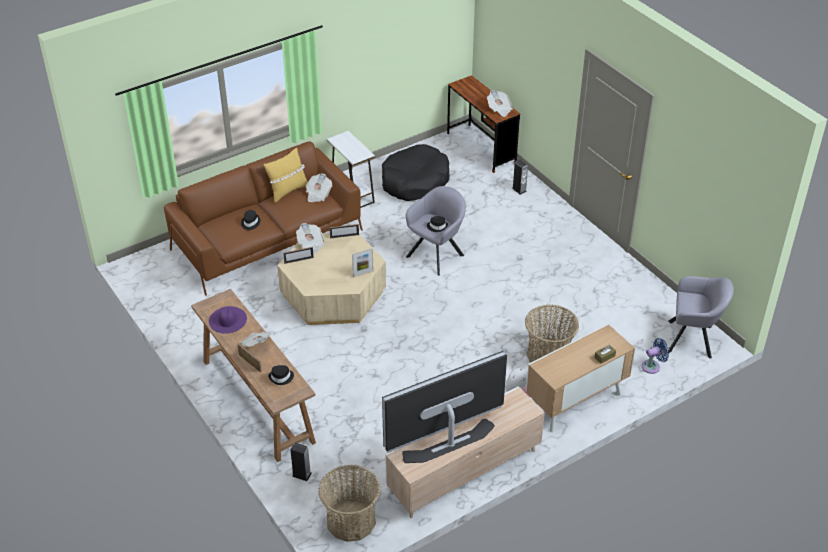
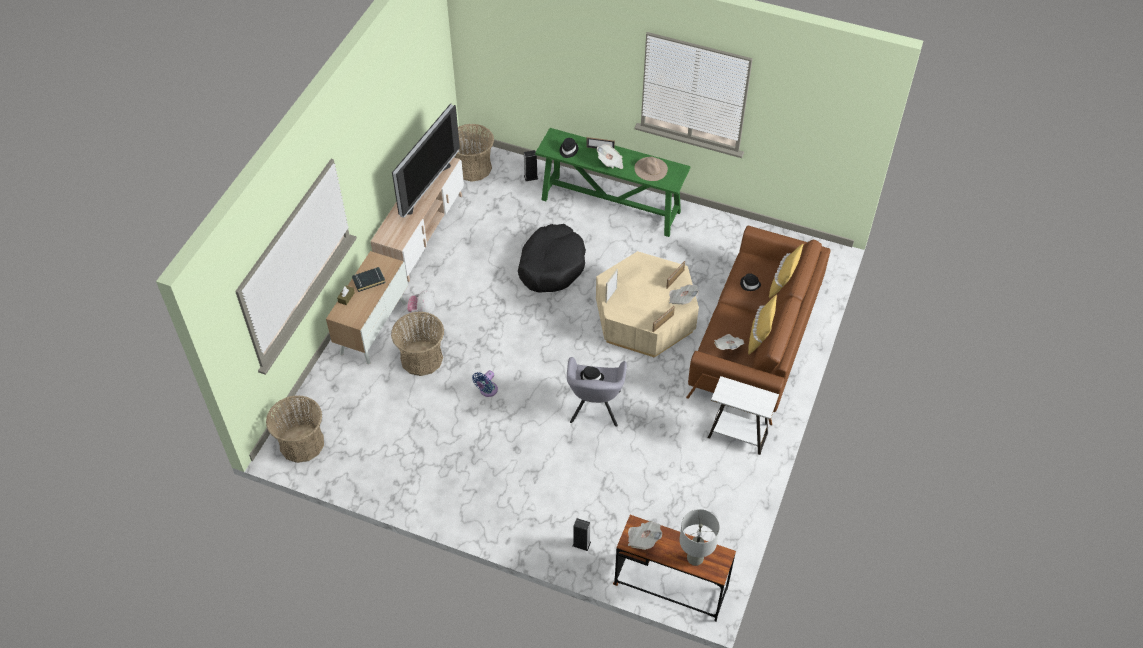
camera: 145 degrees right, 10 degrees up
brown console table [191,289,316,462] -> green console table [535,128,690,237]
purple hat [209,306,247,334] -> beige hat [634,157,668,181]
black dog bed [382,144,449,201] -> black dog bed moved to [518,224,586,293]
blue fan [642,338,669,374] -> blue fan moved to [472,370,498,397]
grey armchair [668,276,734,359] -> basket [266,395,324,463]
none -> black book [352,267,386,292]
none -> grey table lamp [679,509,720,566]
none -> yellow pillow [769,244,803,298]

